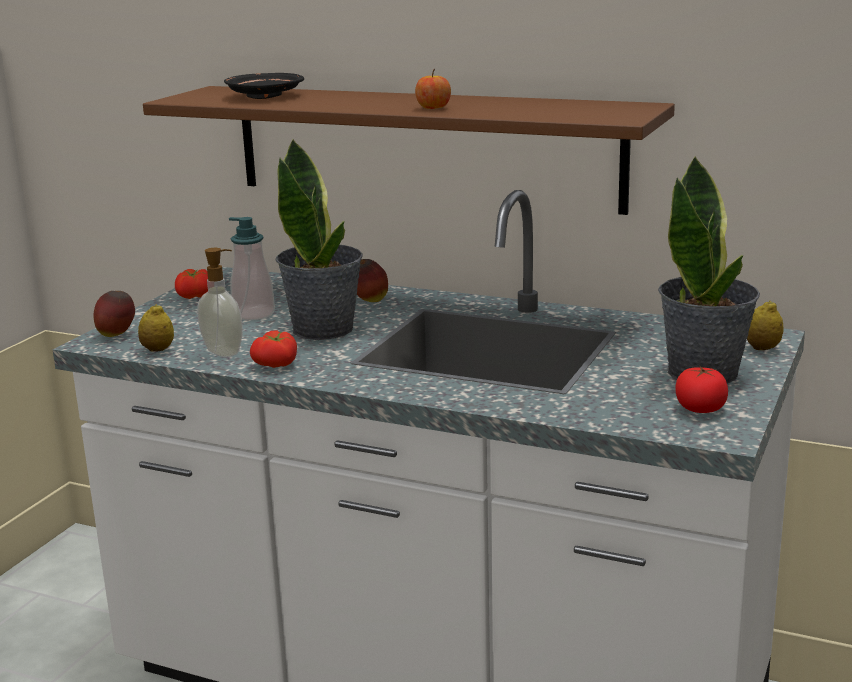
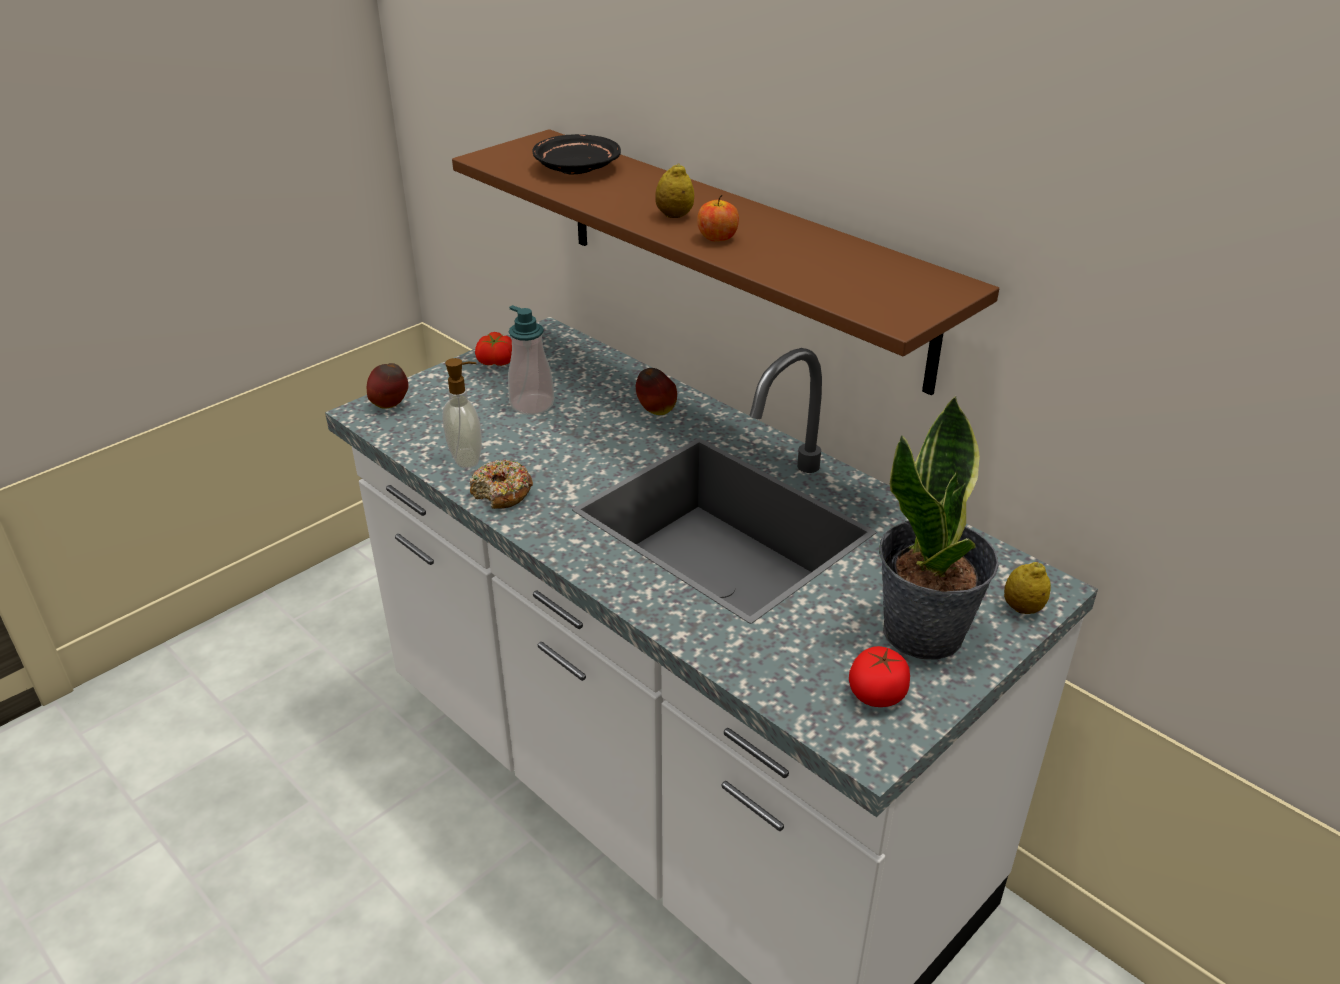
camera: 20 degrees right, 15 degrees up
lemon [138,304,174,352] -> lemon moved to [655,163,694,218]
tomato [250,330,297,368] -> donut [470,459,533,509]
potted plant [275,139,363,340] -> none

